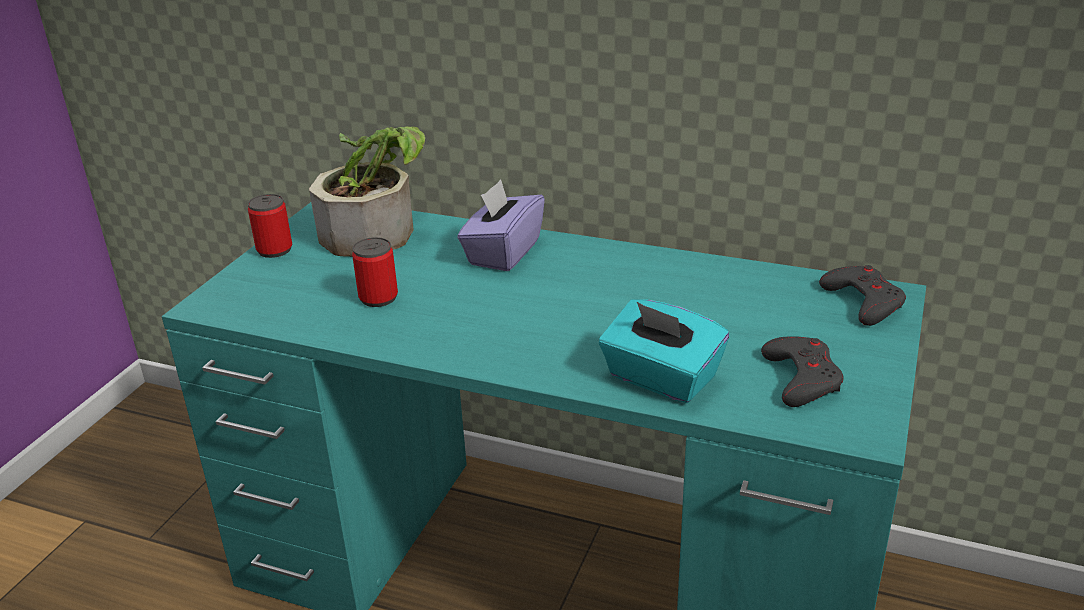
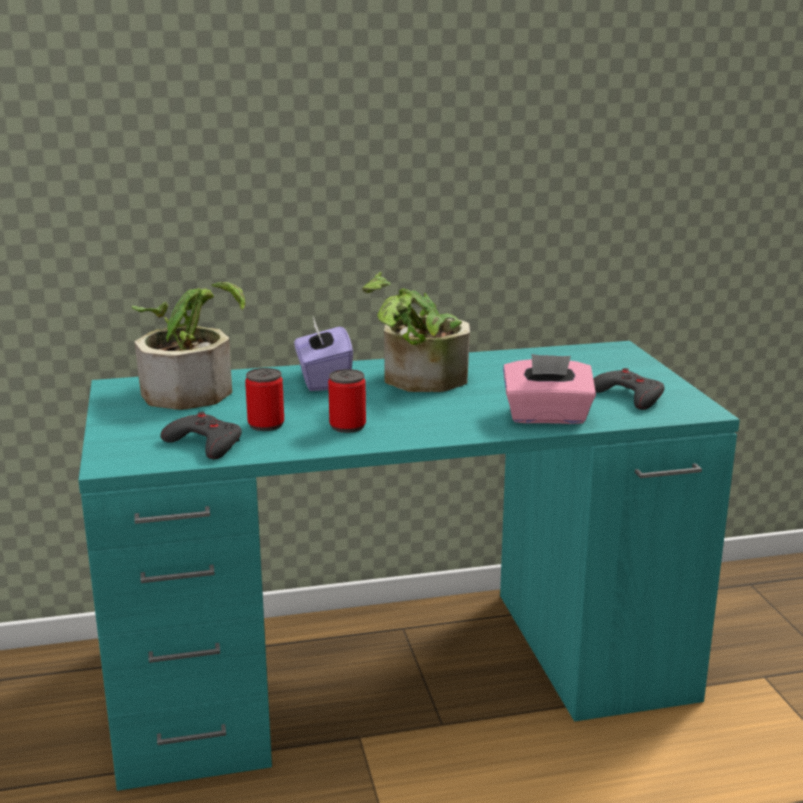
camera: 35 degrees left, 10 degrees down
can [248,194,292,258] -> can moved to [328,369,366,433]
turquoise tissue box [599,300,729,403] -> pink tissue box [503,354,596,424]
grey game controller [819,265,906,326] -> grey game controller moved to [161,412,242,460]
none -> potted plant [362,272,470,392]

